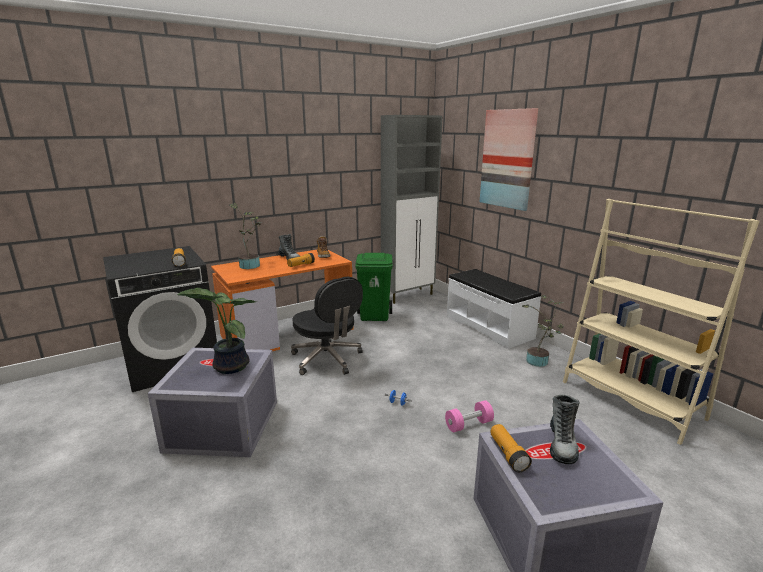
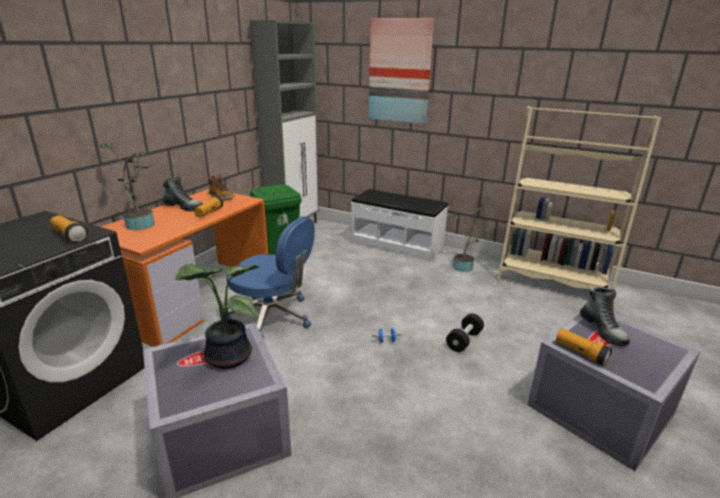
camera: 30 degrees left, 5 degrees up
black office chair [291,277,363,375] -> blue office chair [226,216,315,339]
pink dumbbell [445,400,494,432] -> black dumbbell [446,313,484,352]

